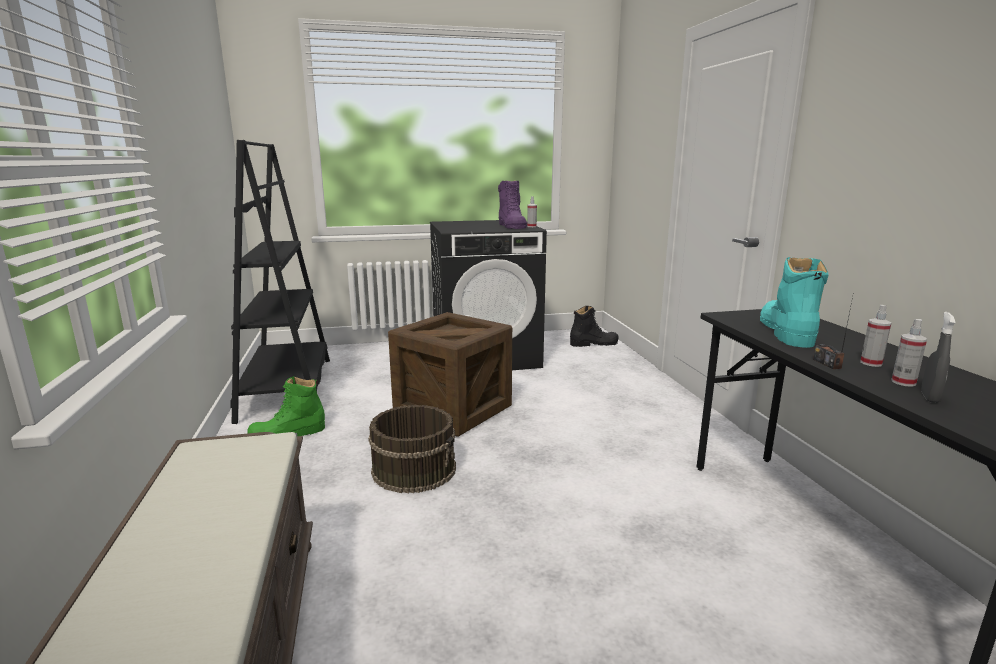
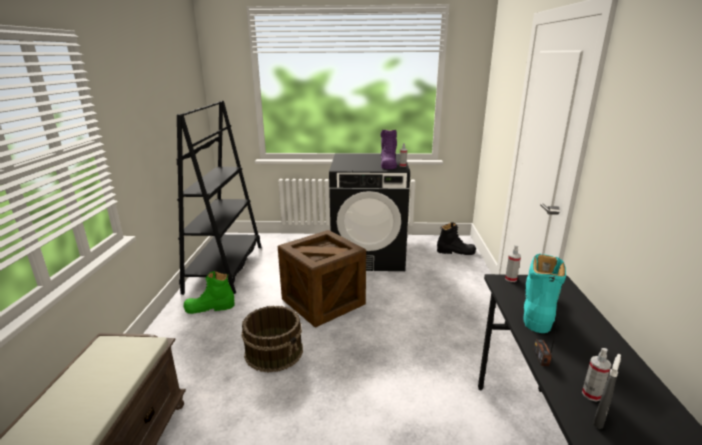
camera: 15 degrees right, 5 degrees up
spray bottle [860,305,892,367] -> spray bottle moved to [505,245,521,282]

